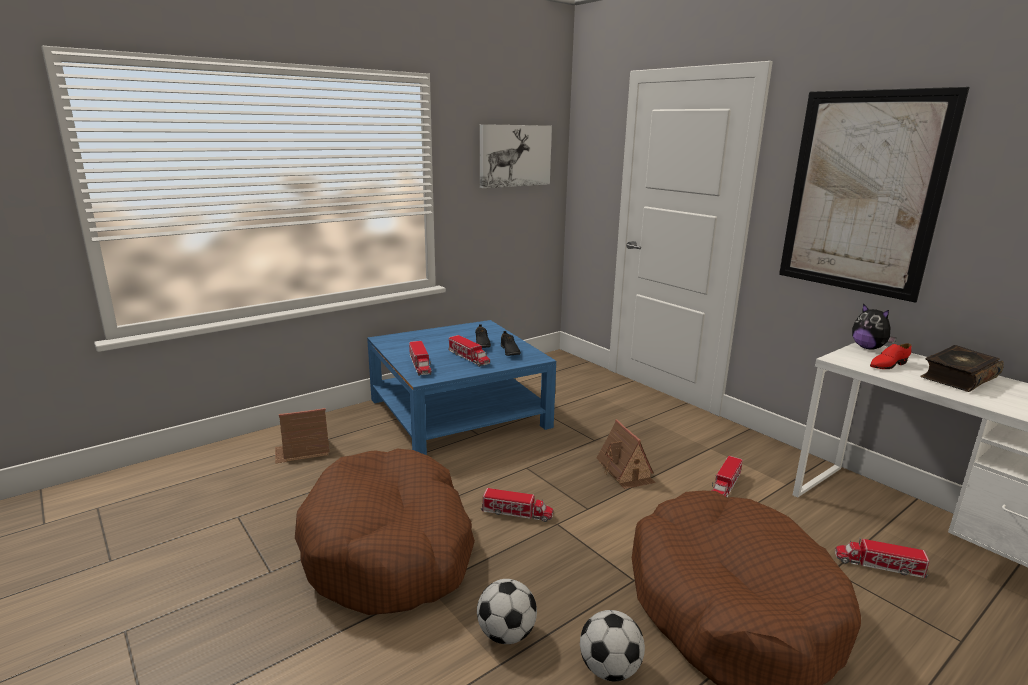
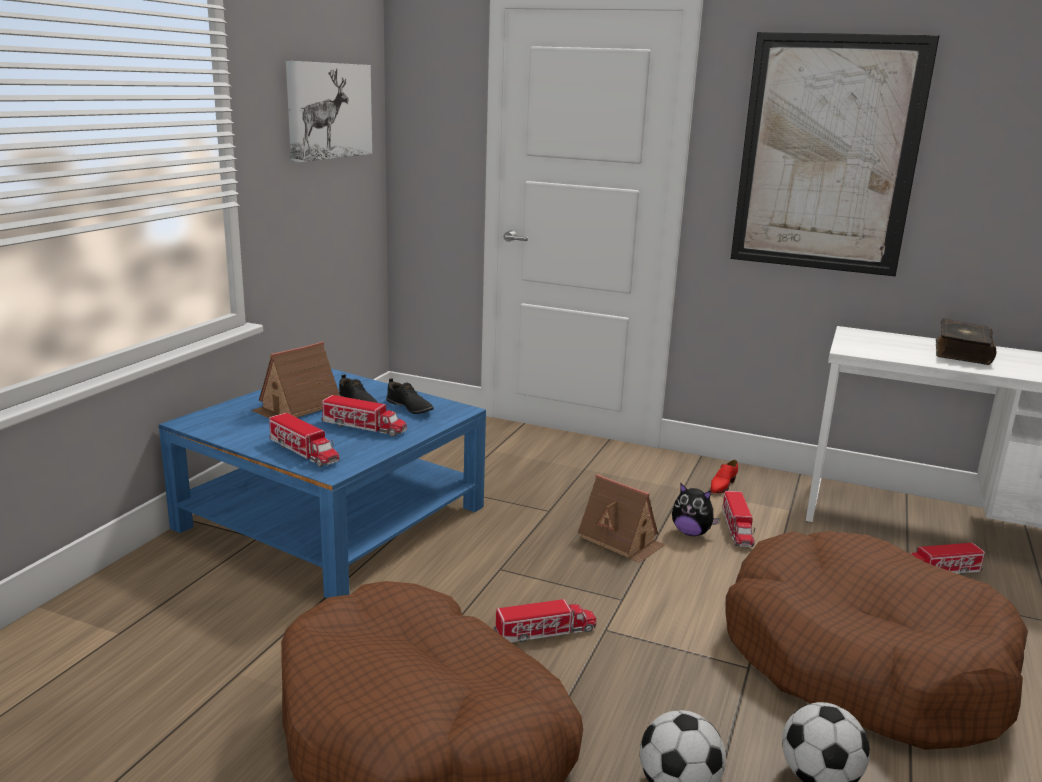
camera: 30 degrees left, 0 degrees up
toy house [275,408,330,464] -> toy house moved to [251,342,340,418]
plush toy [852,303,897,350] -> plush toy moved to [672,483,720,536]
red shoe [870,343,911,369] -> red shoe moved to [710,460,738,493]

